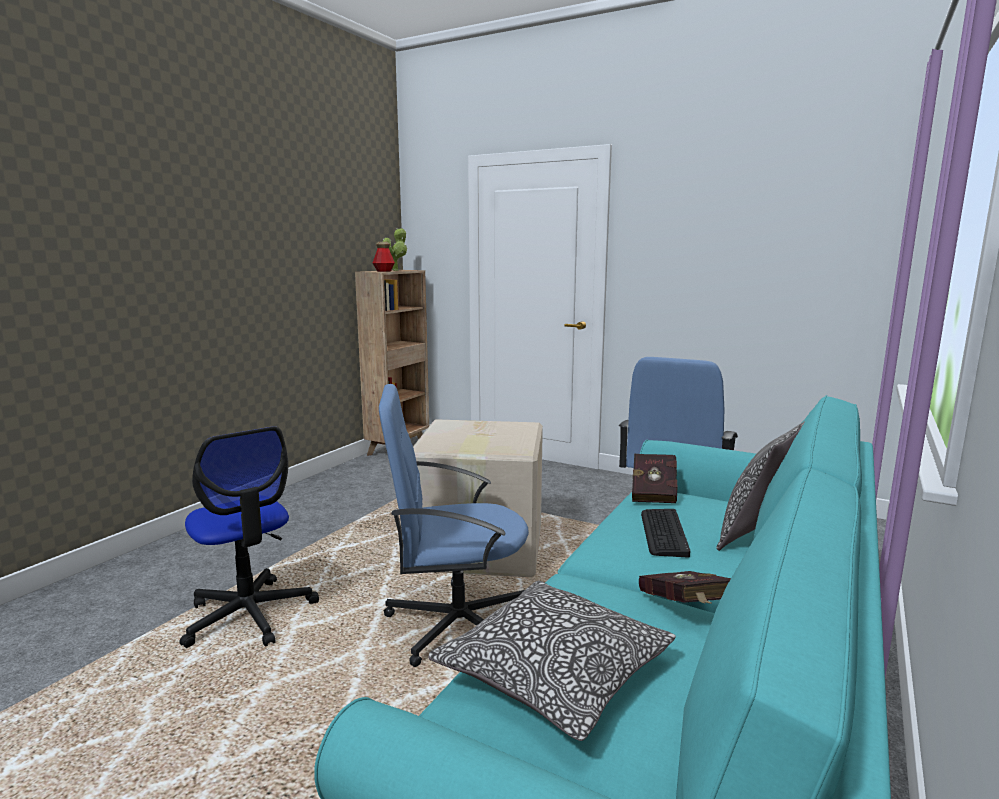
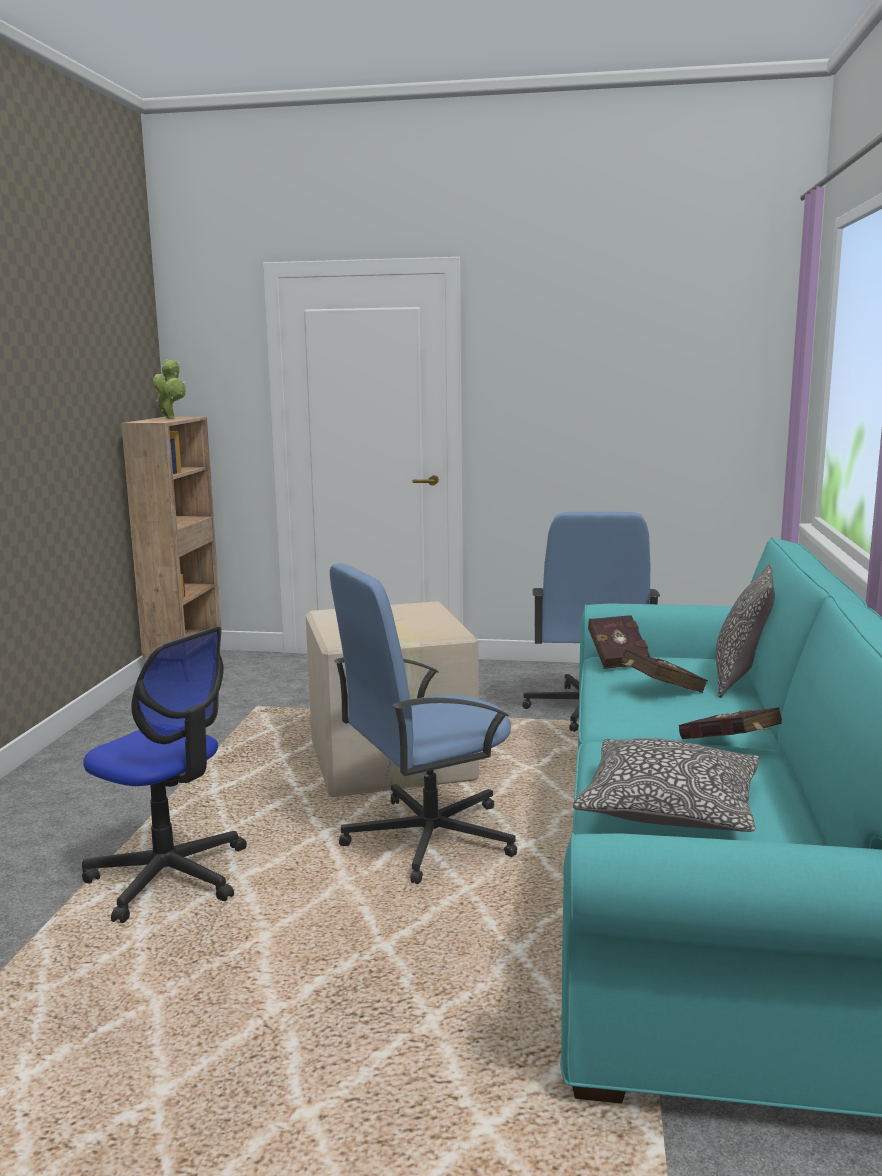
camera: 20 degrees left, 0 degrees up
bottle [373,242,395,272] -> none
keyboard [641,509,690,558] -> red book [621,650,708,693]

